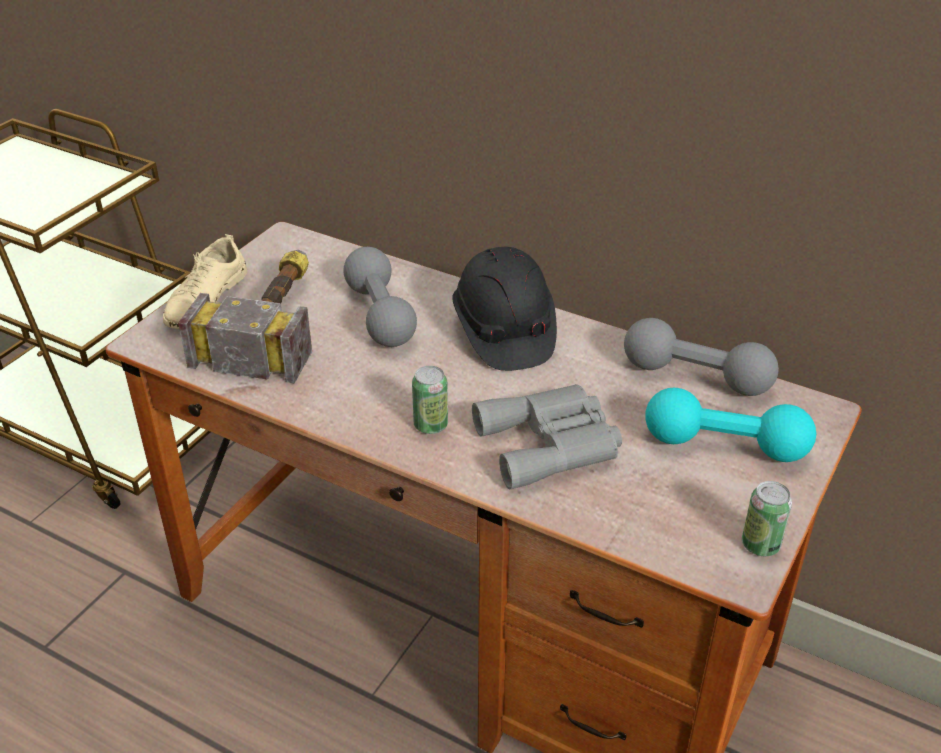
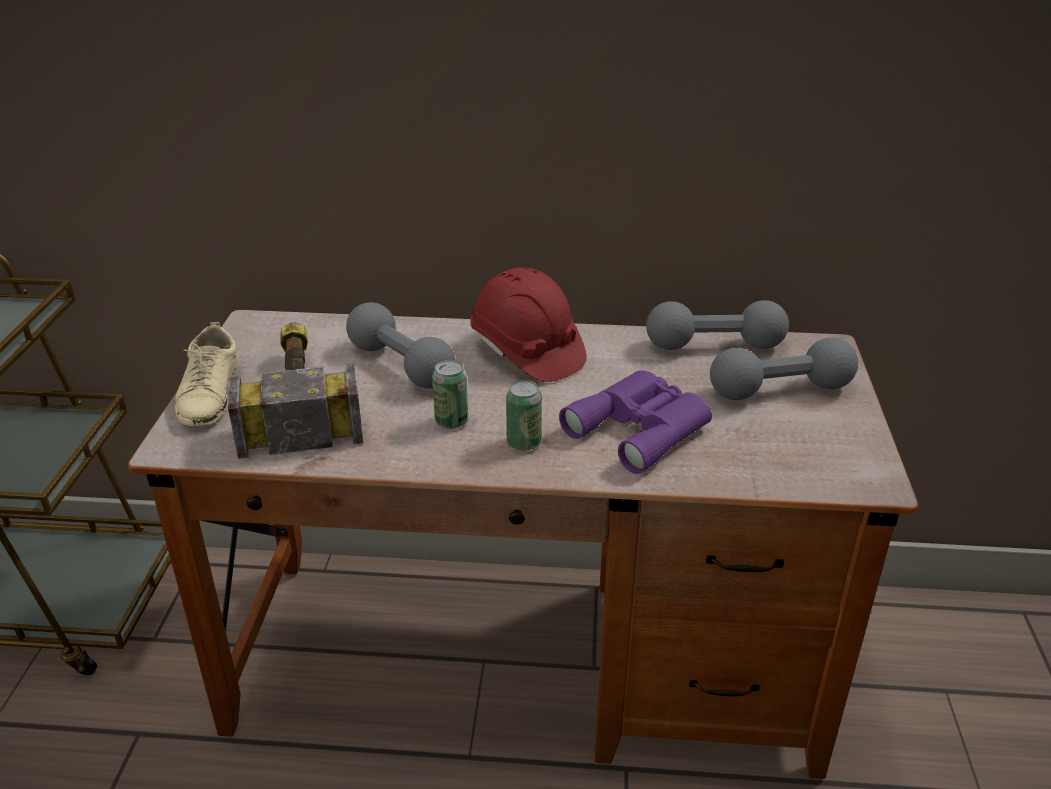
camera: 25 degrees left, 5 degrees down
black hard hat [452,247,557,371] -> red hard hat [470,268,587,382]
grey binoculars [472,384,622,489] -> purple binoculars [559,371,712,474]
turquoise dumbbell [645,388,816,462] -> grey dumbbell [710,338,858,400]
can [742,481,792,556] -> can moved to [432,360,468,429]

